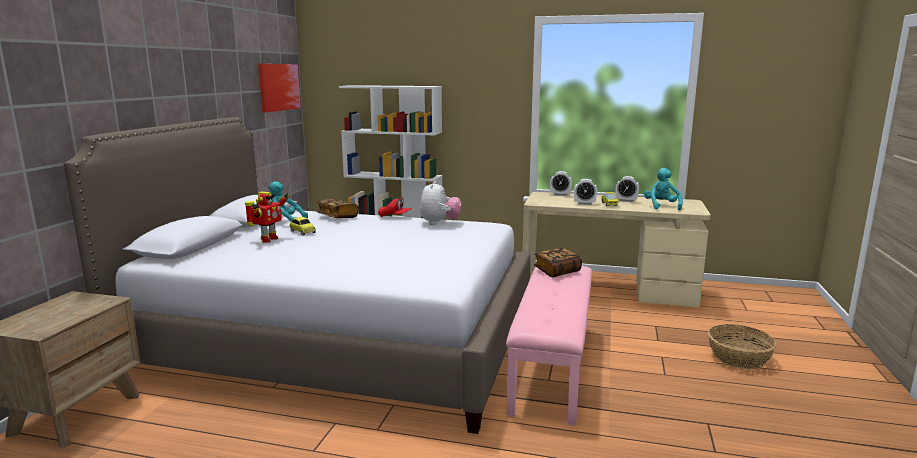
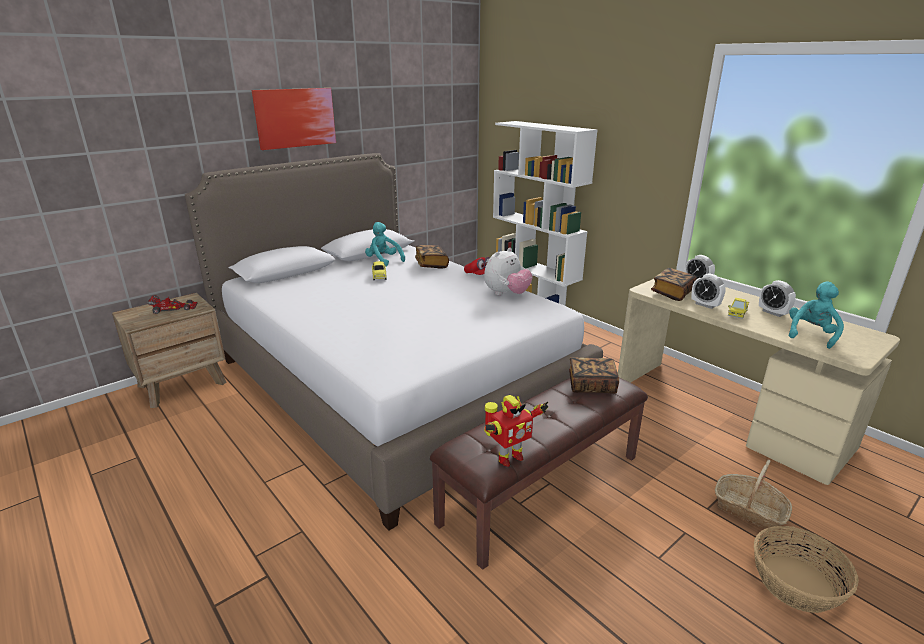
camera: 35 degrees right, 10 degrees up
toy robot [245,191,289,243] -> toy robot moved to [484,395,548,467]
picture [258,64,301,113] -> picture moved to [252,88,336,150]
pink bench [506,266,592,426] -> brown bench [430,378,648,570]
none -> toy car [148,295,198,314]
none -> book [651,268,697,301]
none -> basket [715,459,792,529]

